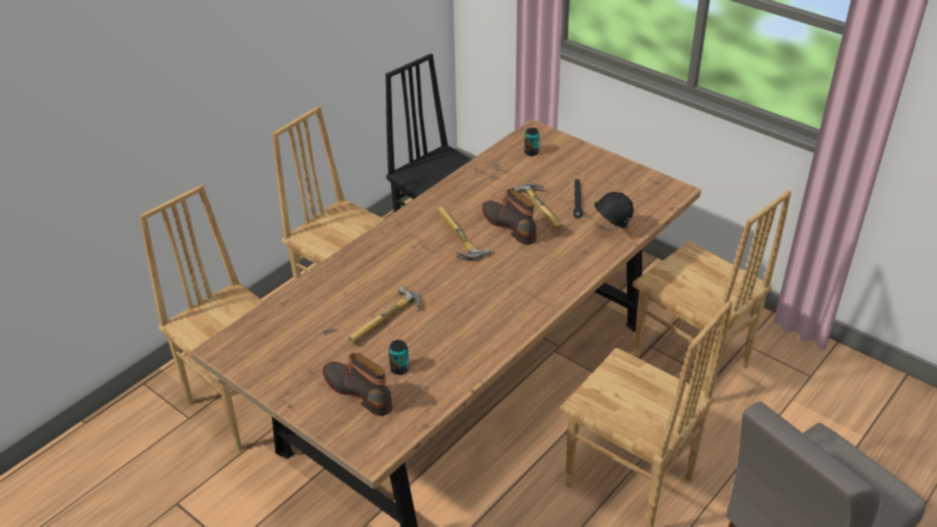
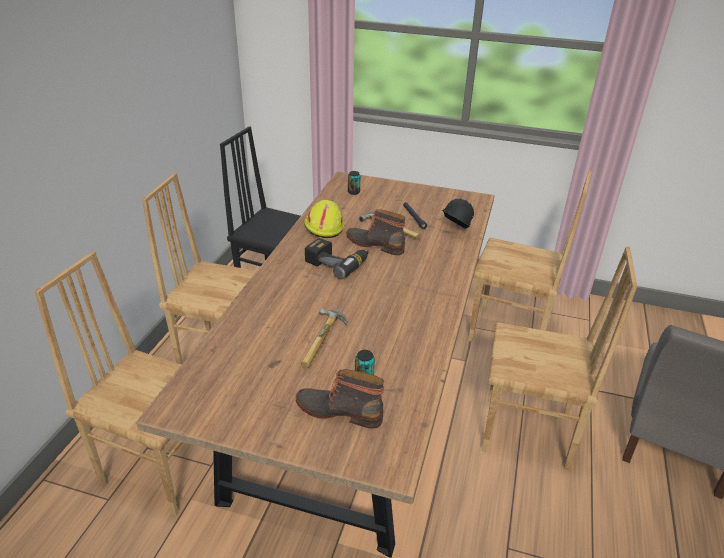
camera: 25 degrees left, 5 degrees down
hammer [437,207,491,261] -> power drill [305,238,369,279]
none -> yellow hard hat [304,200,344,238]

